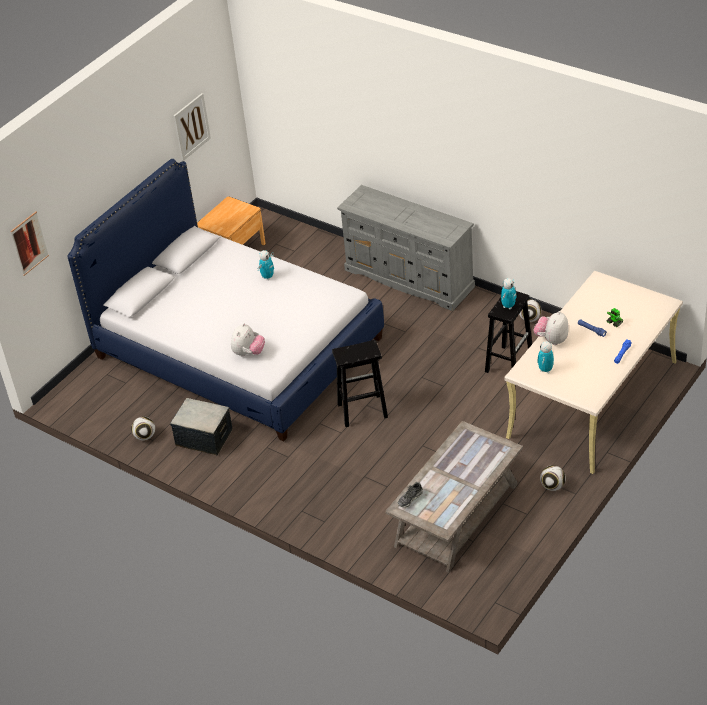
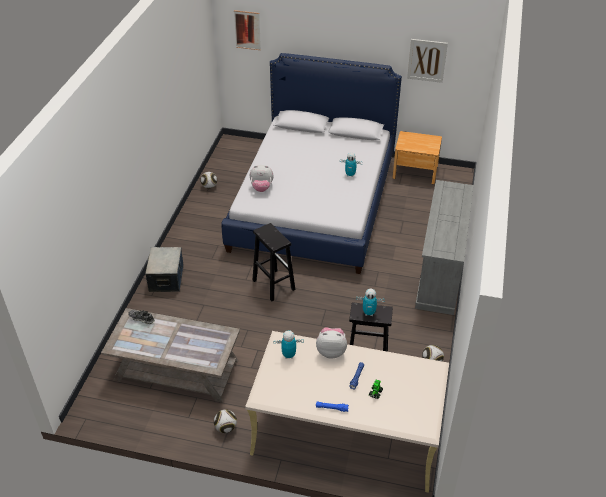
camera: 65 degrees right, 0 degrees up
storage box [170,398,233,456] -> storage box moved to [145,247,184,292]

